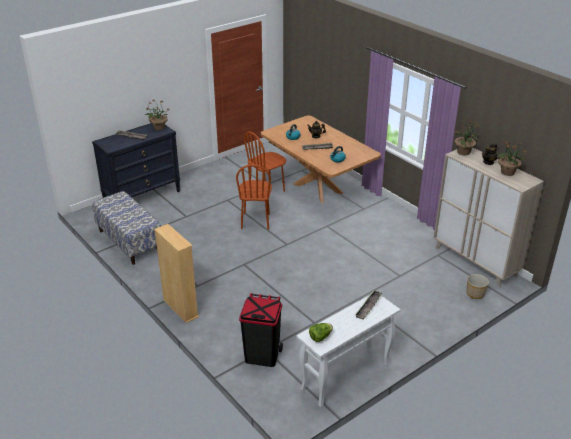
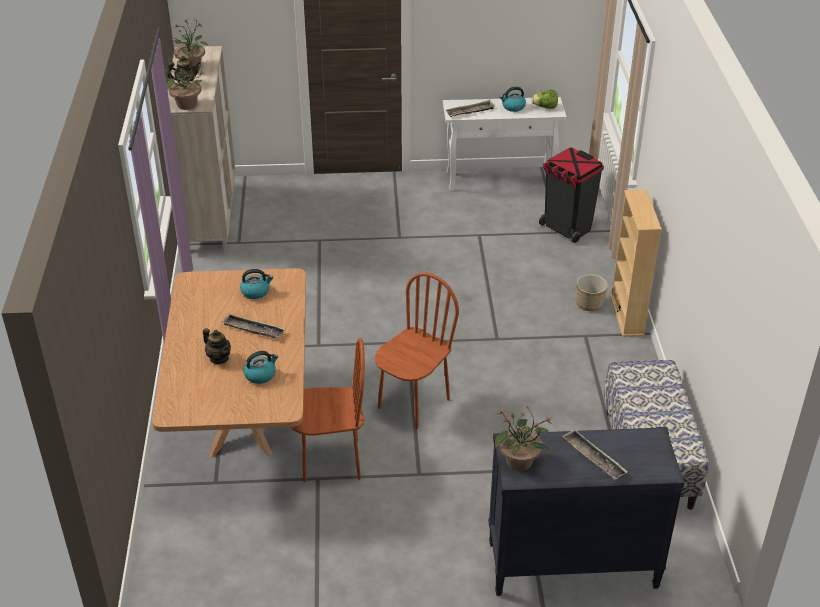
camera: 145 degrees left, 5 degrees up
planter [466,274,489,299] -> planter moved to [576,274,608,311]
none -> kettle [500,87,526,112]

